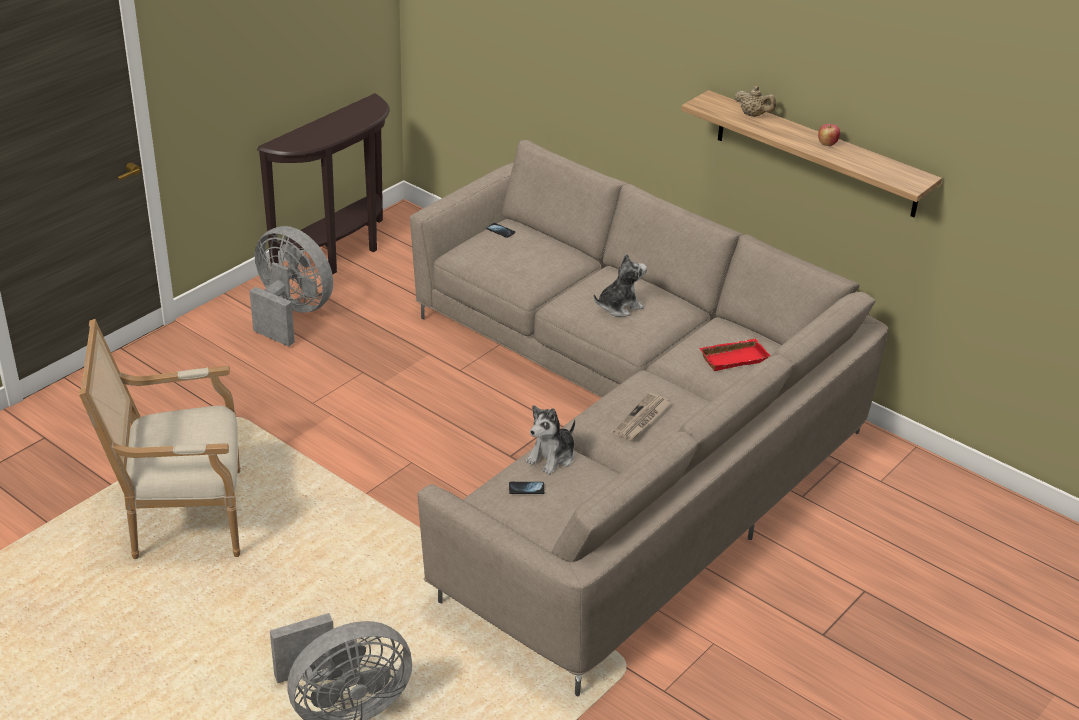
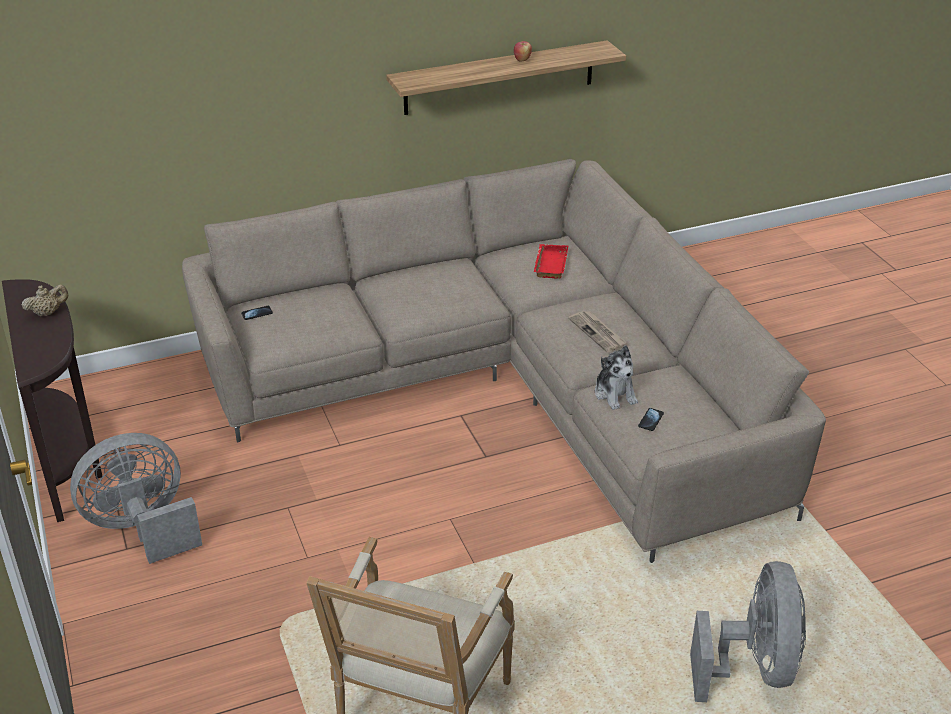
camera: 60 degrees left, 0 degrees up
plush toy [594,253,647,317] -> none
beige teapot [734,86,776,117] -> beige teapot moved to [21,285,68,317]

